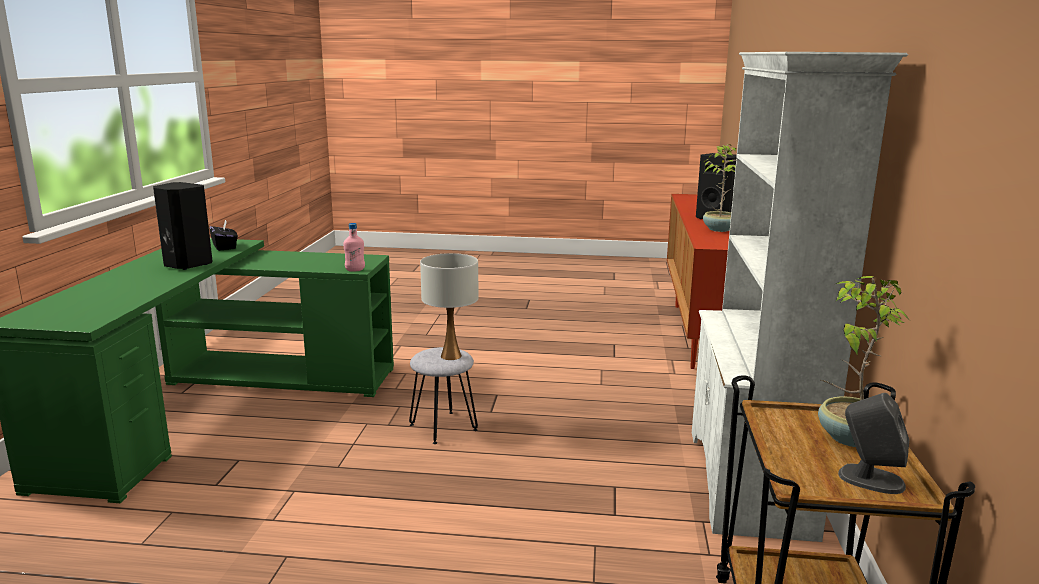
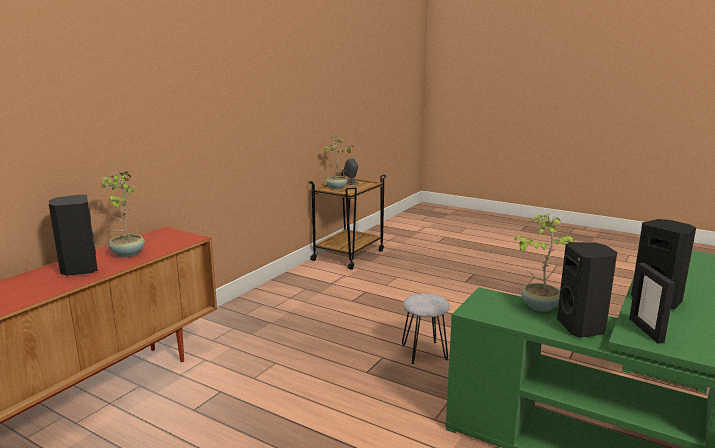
camera: 155 degrees left, 0 degrees up
black tissue box [209,219,238,251] -> picture frame [629,263,675,343]
pink bottle [344,223,365,272] -> none
white table lamp [420,253,478,360] -> none
white bookcase [692,52,908,542] -> none
none -> potted plant [514,213,574,312]
none -> black speaker [557,242,617,338]

